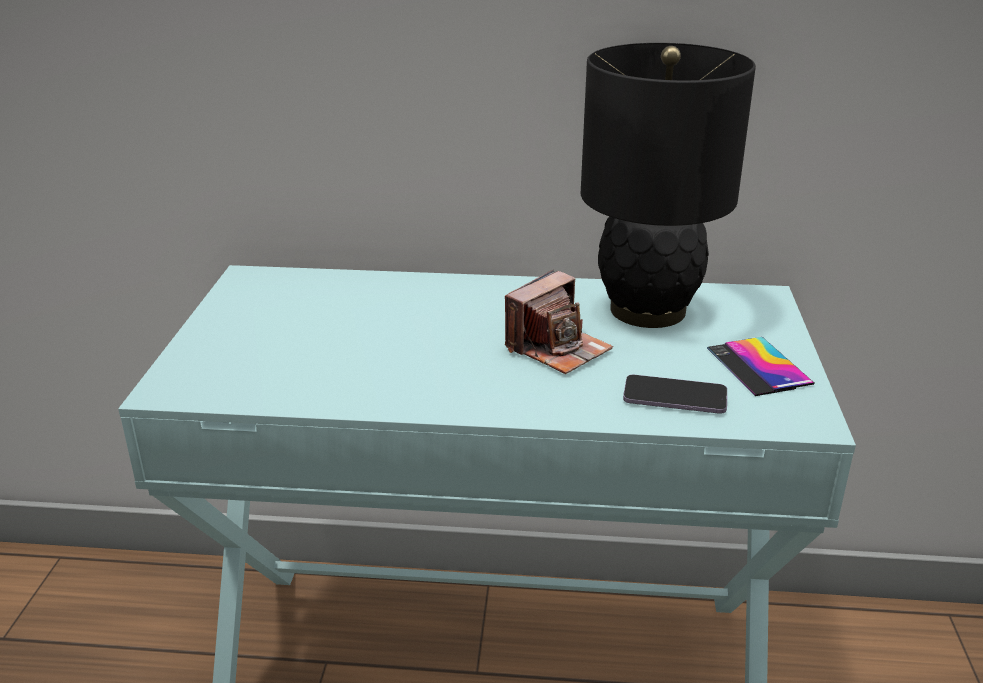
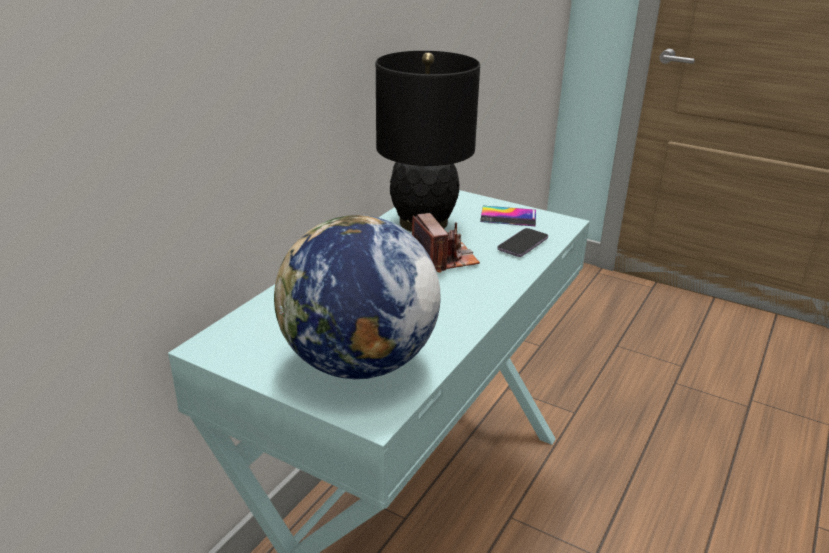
camera: 65 degrees left, 0 degrees up
none -> globe [274,215,441,379]

